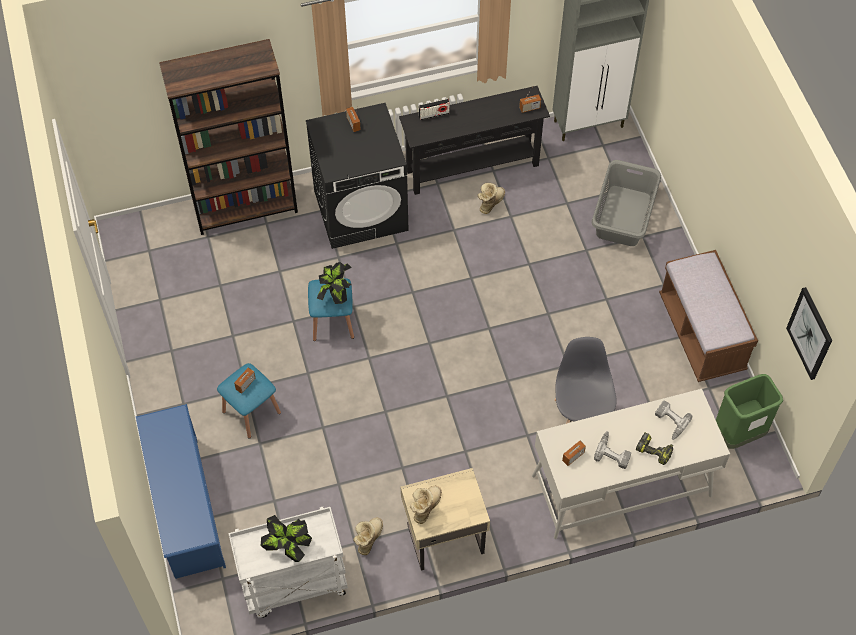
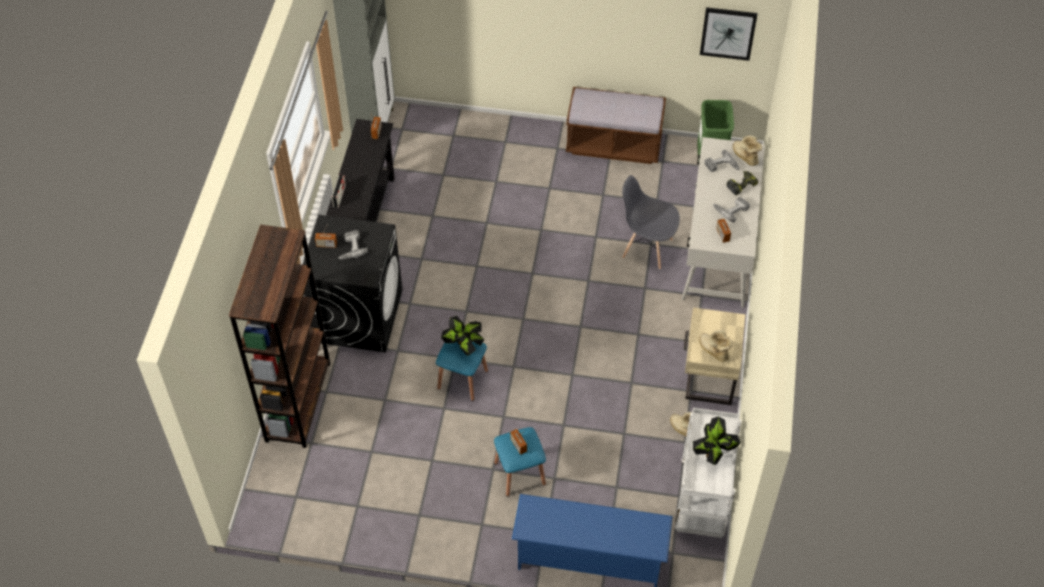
camera: 65 degrees left, 5 degrees down
boot [477,183,505,214] -> boot moved to [733,135,762,166]
grey laundry basket [592,160,661,246] -> none
none -> power drill [338,230,368,260]

